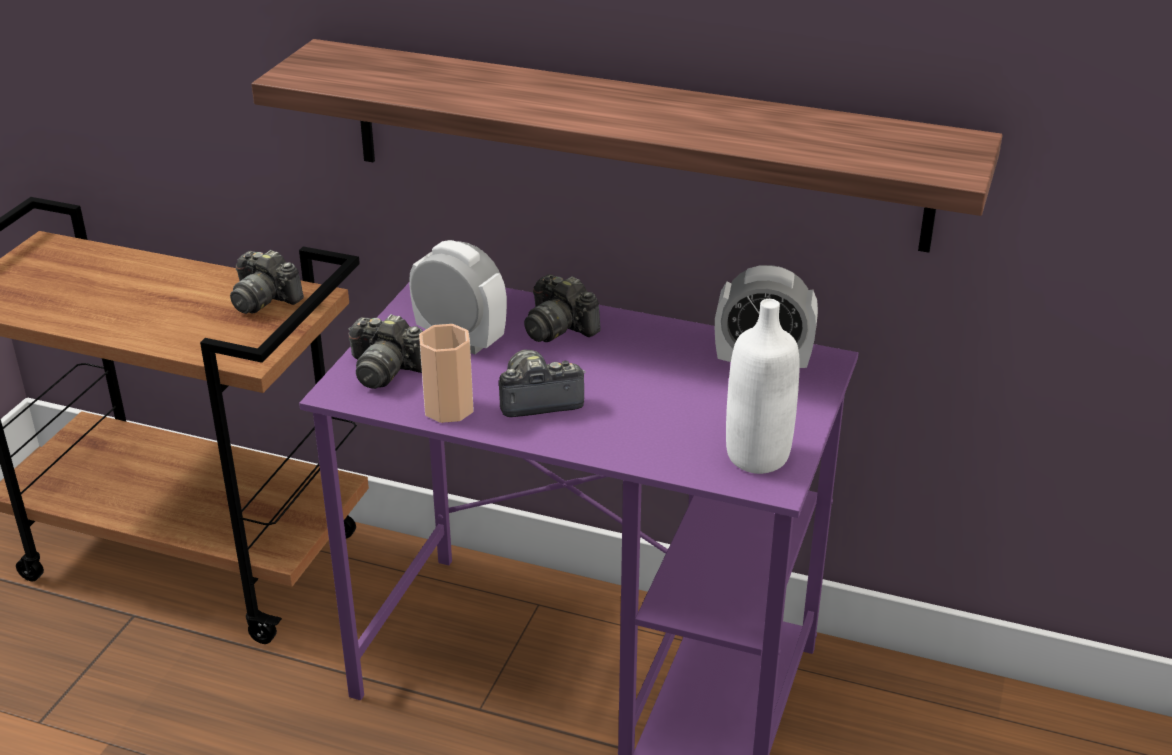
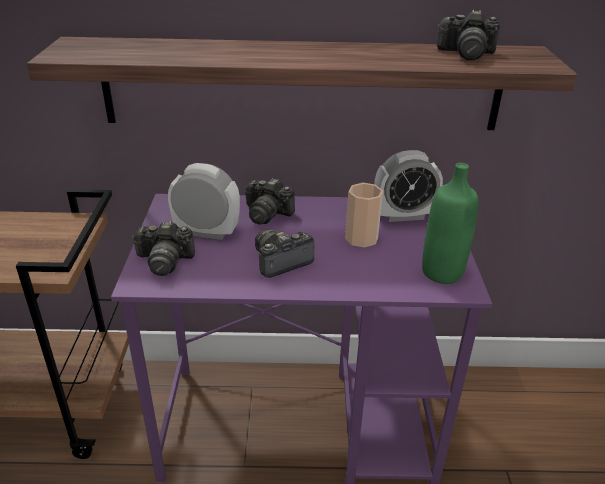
camera: 20 degrees left, 0 degrees up
camera [230,250,304,314] -> camera moved to [437,10,500,60]
cup [419,324,474,423] -> cup moved to [345,183,383,248]
white bottle [726,299,800,474] -> green bottle [422,163,478,284]

